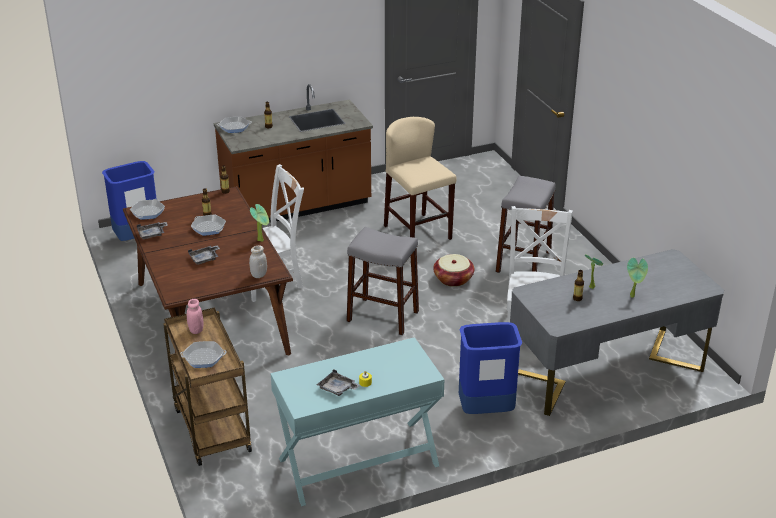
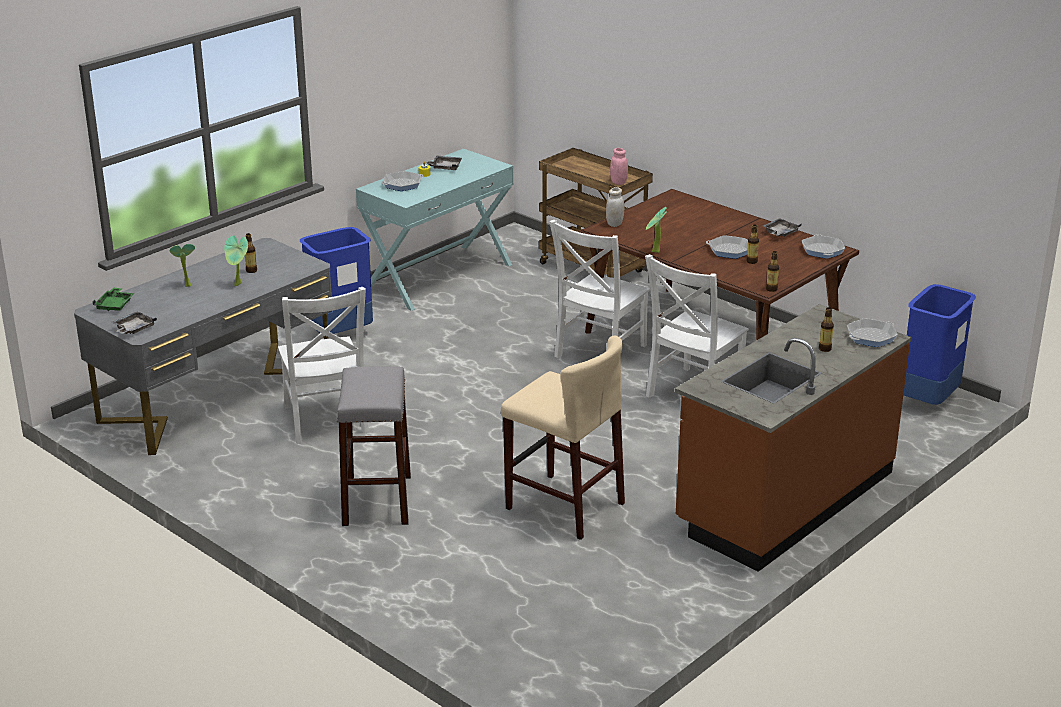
camera: 155 degrees right, 5 degrees down
frying pan [180,341,227,368] -> frying pan moved to [381,171,423,191]
grey tray [188,245,220,265] -> grey tray moved to [112,311,157,334]
grey stool [347,227,419,335] -> none
basket [433,254,475,287] -> none
none -> green tray [93,287,134,311]
none -> white chair [549,220,650,358]

